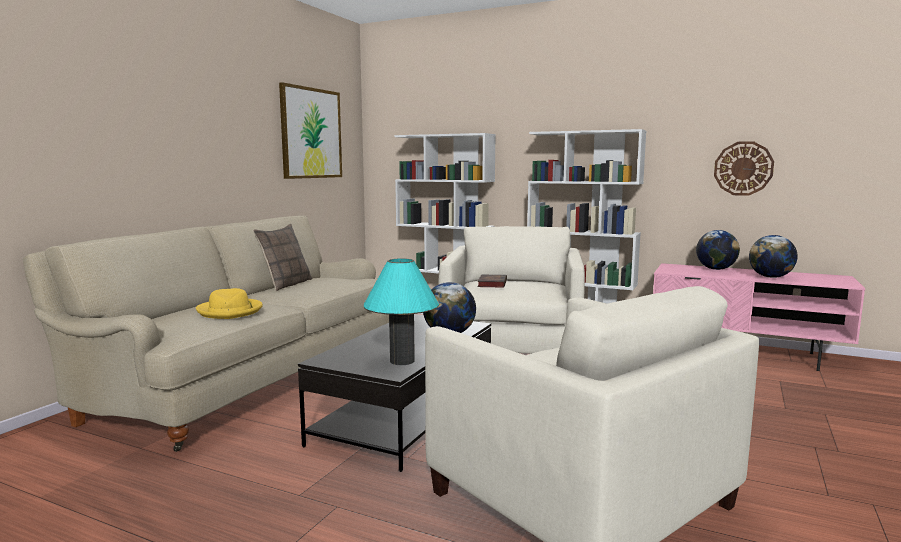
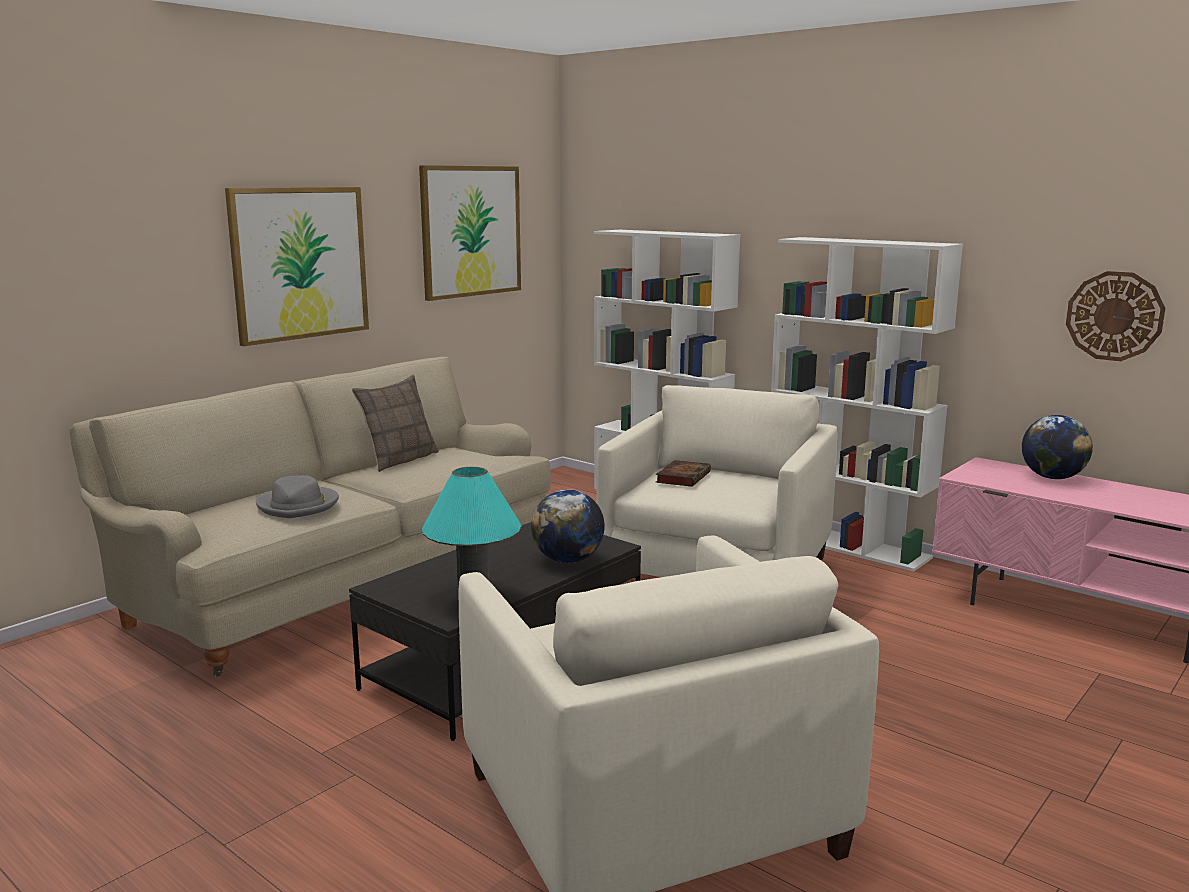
camera: 15 degrees right, 5 degrees up
yellow hat [196,288,263,319] -> grey hat [256,475,339,518]
globe [749,235,798,278] -> none
none -> picture [225,187,369,346]

